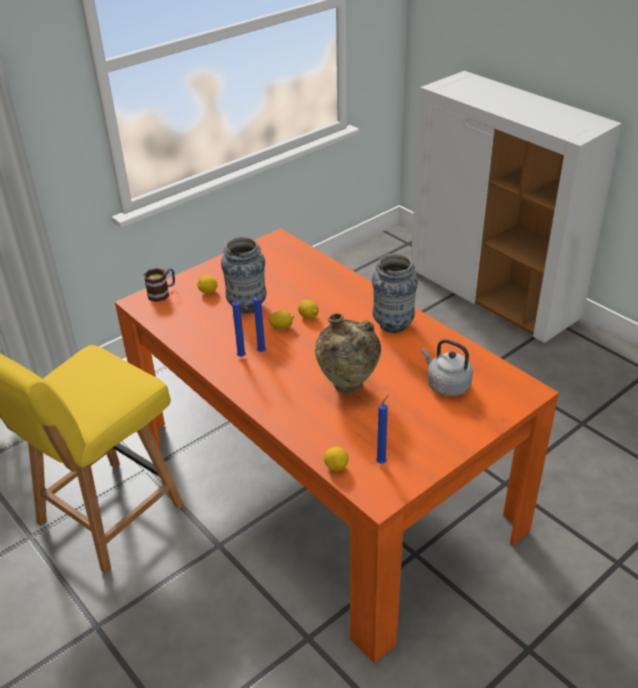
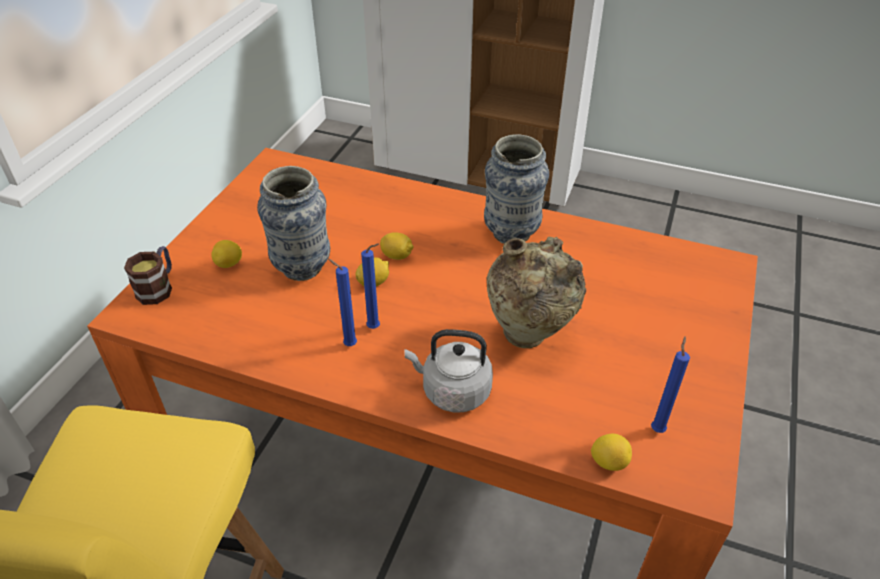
camera: 30 degrees left, 5 degrees up
grey kettle [422,339,473,396] -> grey kettle moved to [404,329,493,412]

